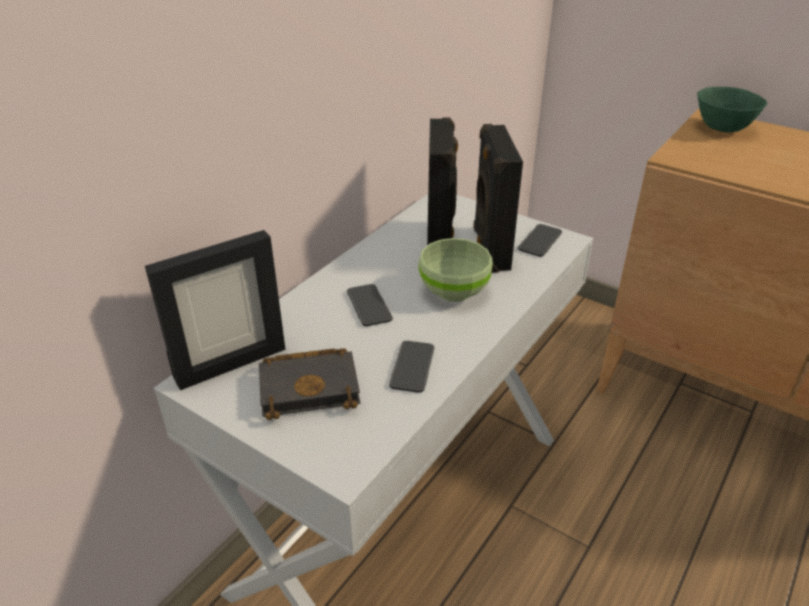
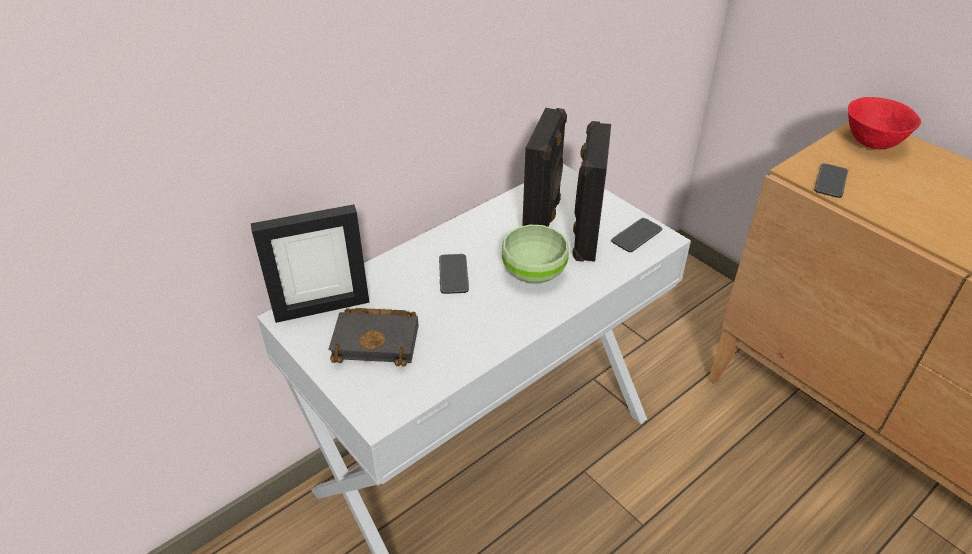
camera: 15 degrees right, 5 degrees up
phone [389,341,435,393] -> phone moved to [814,163,848,198]
green bowl [697,87,767,132] -> red bowl [848,97,921,149]

